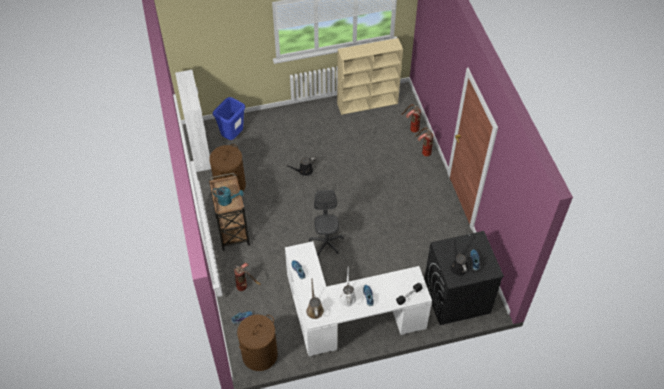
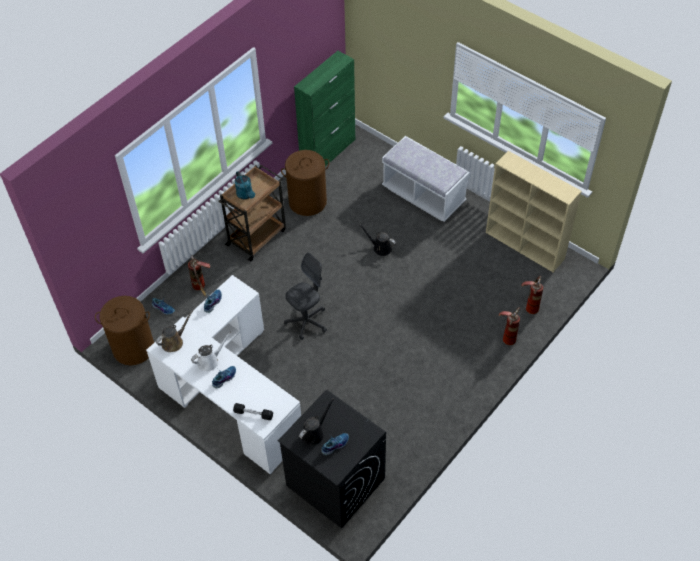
camera: 55 degrees right, 0 degrees up
white cabinet [175,70,211,172] -> green cabinet [294,51,355,166]
blue trash can [213,97,245,140] -> none
none -> white bench [382,136,470,222]

